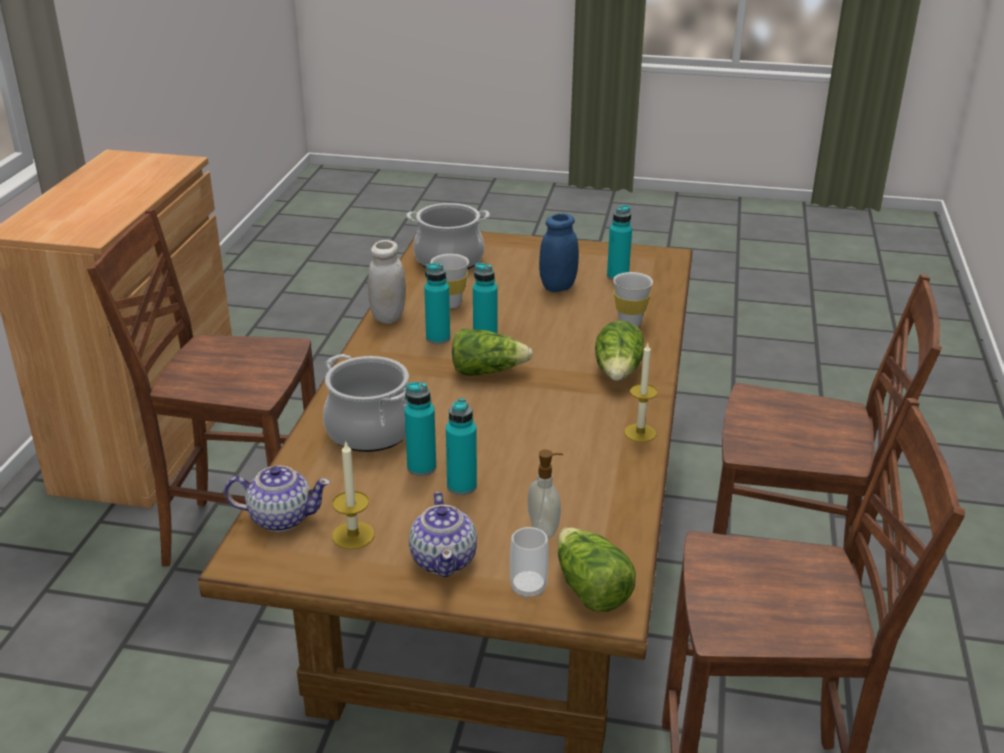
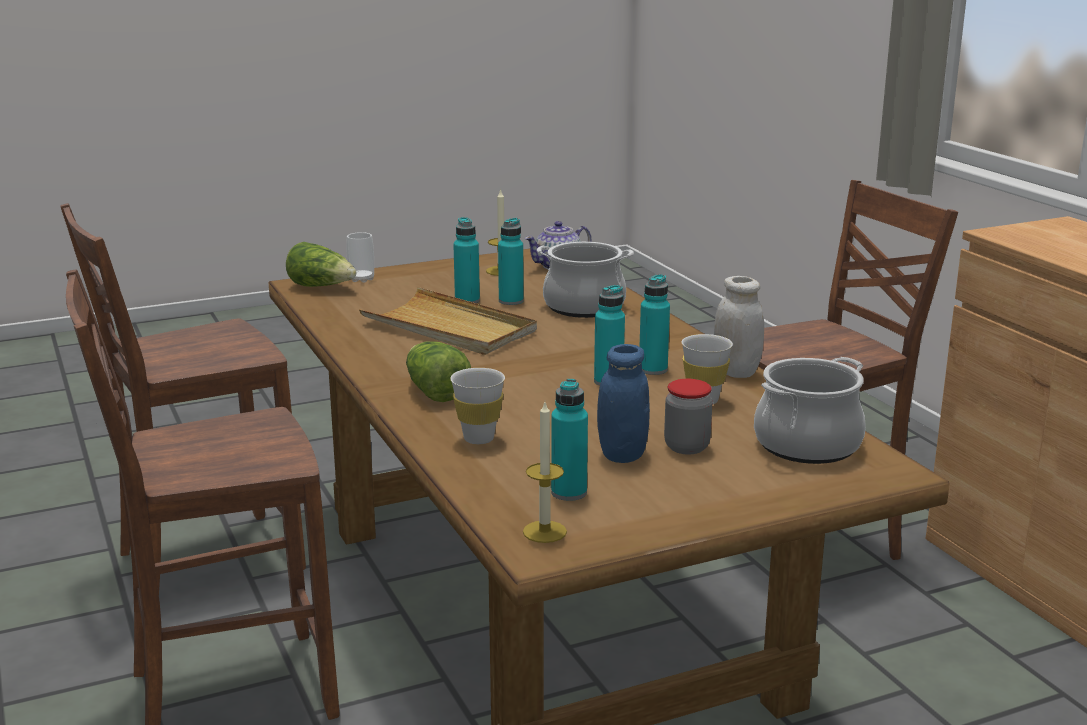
camera: 145 degrees right, 10 degrees down
teapot [409,492,477,577] -> none
lettuce [452,329,533,376] -> none
soap dispenser [528,450,563,538] -> none
candle [624,343,658,442] -> candle moved to [523,402,567,543]
none -> beige tray [359,287,537,355]
none -> jar [664,379,713,454]

